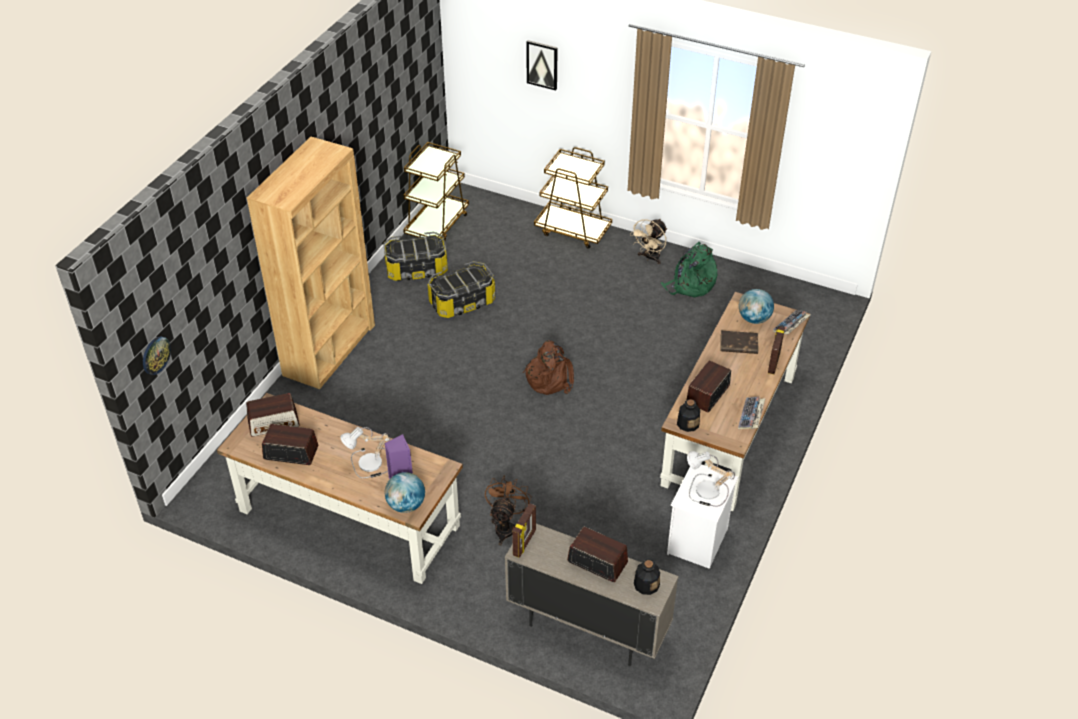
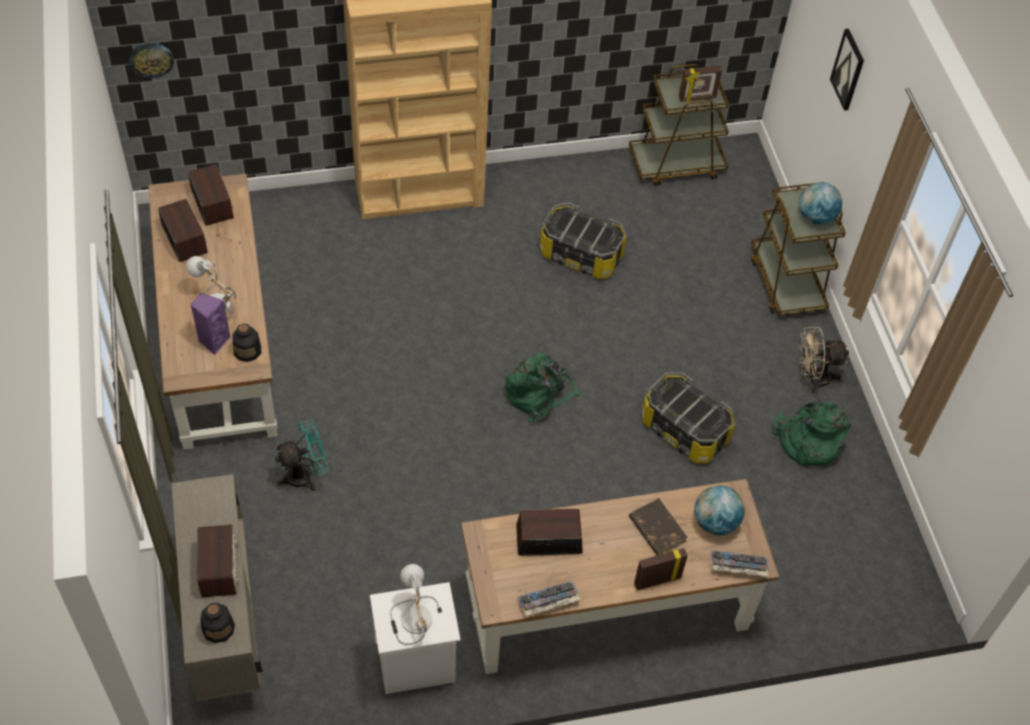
camera: 50 degrees right, 10 degrees up
radio [246,393,300,437] -> radio turned 150 degrees counterclockwise [188,164,234,226]
storage box [383,232,448,281] -> storage box moved to [642,373,735,463]
globe [385,472,425,513] -> globe moved to [799,182,842,225]
brown fan [485,476,532,545] -> turquoise fan [275,420,329,491]
picture frame [512,503,536,558] -> picture frame moved to [679,66,722,102]
brown backpack [523,340,574,395] -> green backpack [505,352,581,422]
bottle [677,399,700,432] -> bottle moved to [232,324,261,362]

